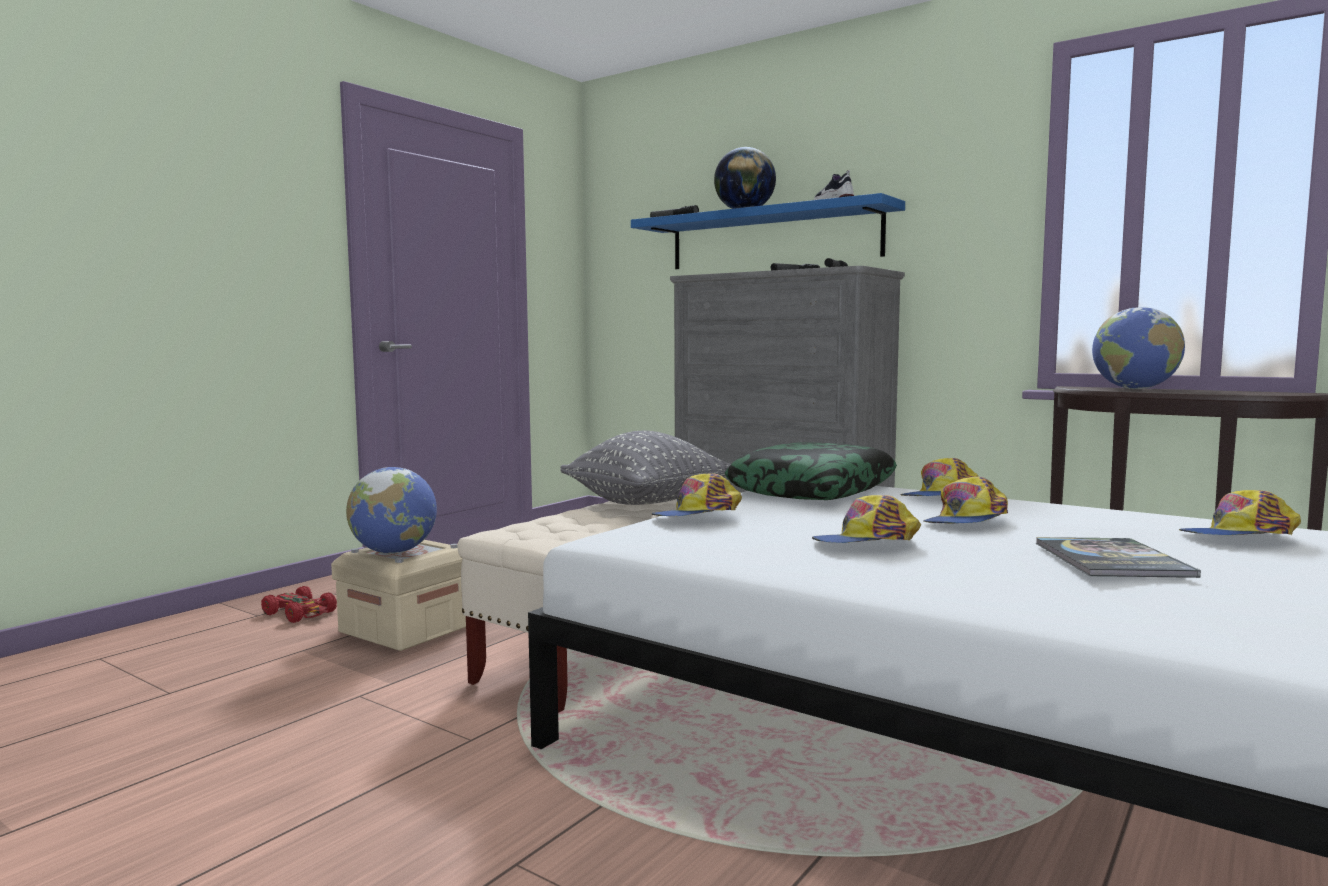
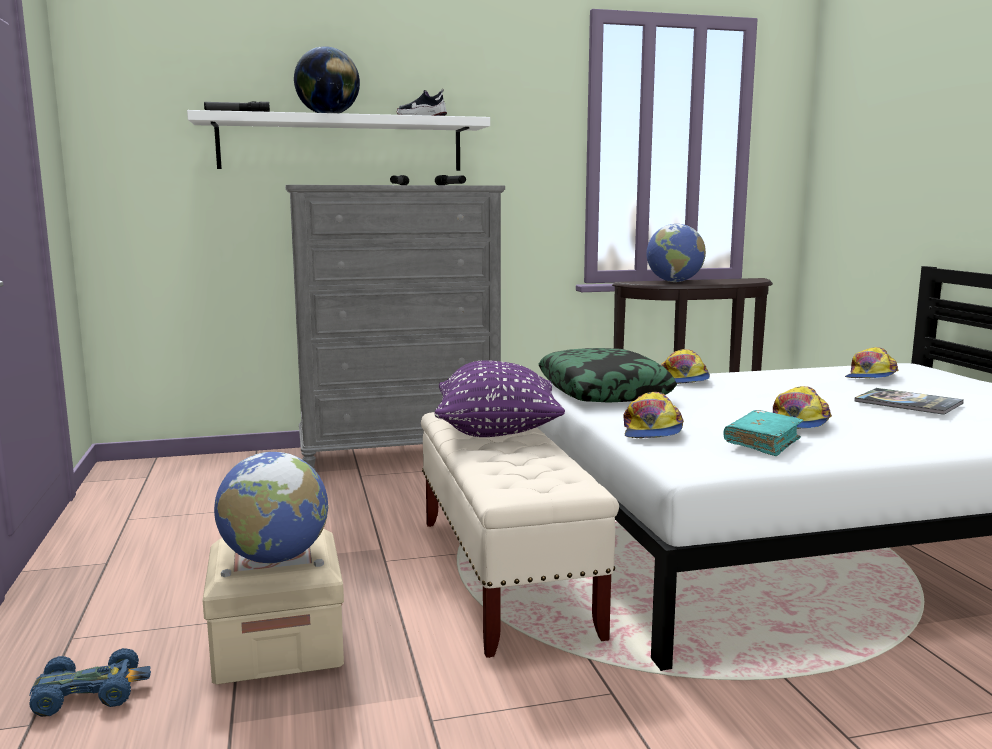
camera: 50 degrees left, 5 degrees up
red toy car [261,586,337,623] -> blue toy car [29,648,151,717]
grey pillow [560,431,731,505] -> purple pillow [435,360,565,437]
blue shelf [631,193,905,269] -> white shelf [187,110,490,171]
cap [923,477,1008,524] -> none
none -> turquoise book [724,410,803,456]

